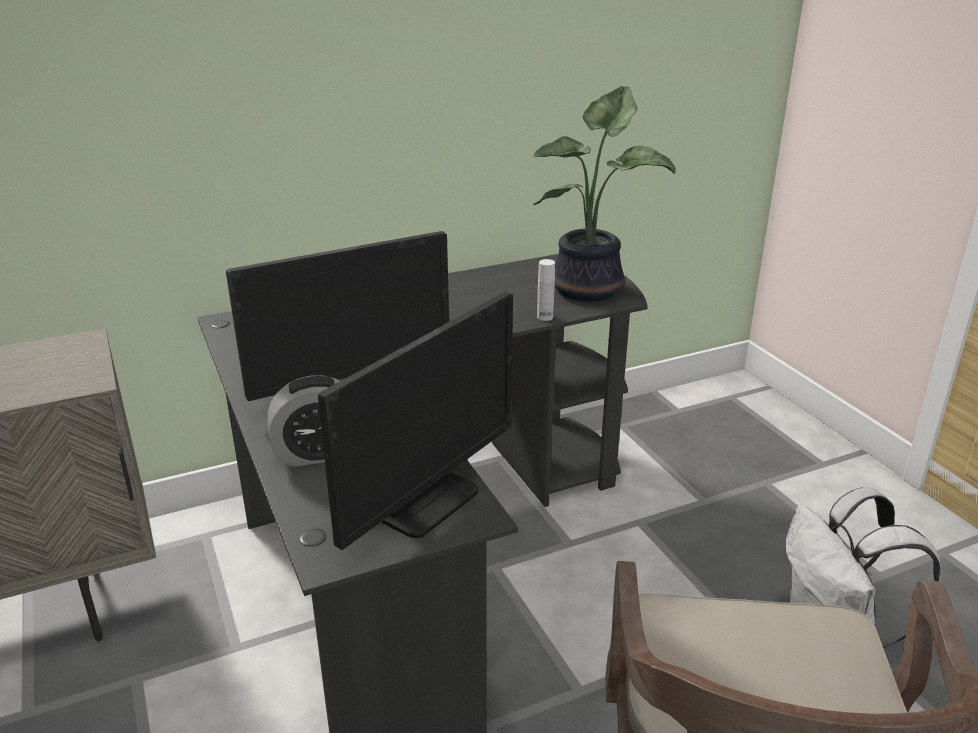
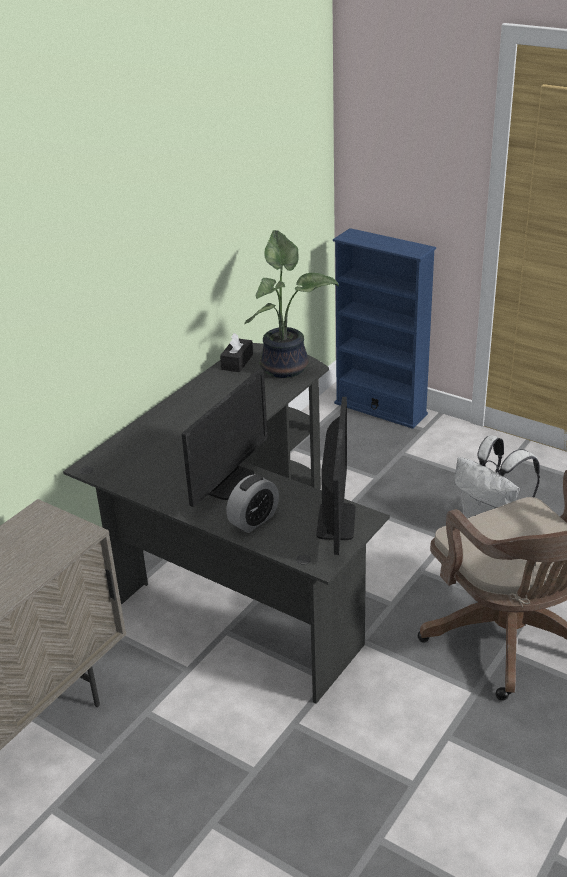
camera: 30 degrees left, 5 degrees up
white bottle [537,259,555,321] -> none
none -> black tissue box [220,333,253,372]
none -> blue bookcase [333,228,436,429]

